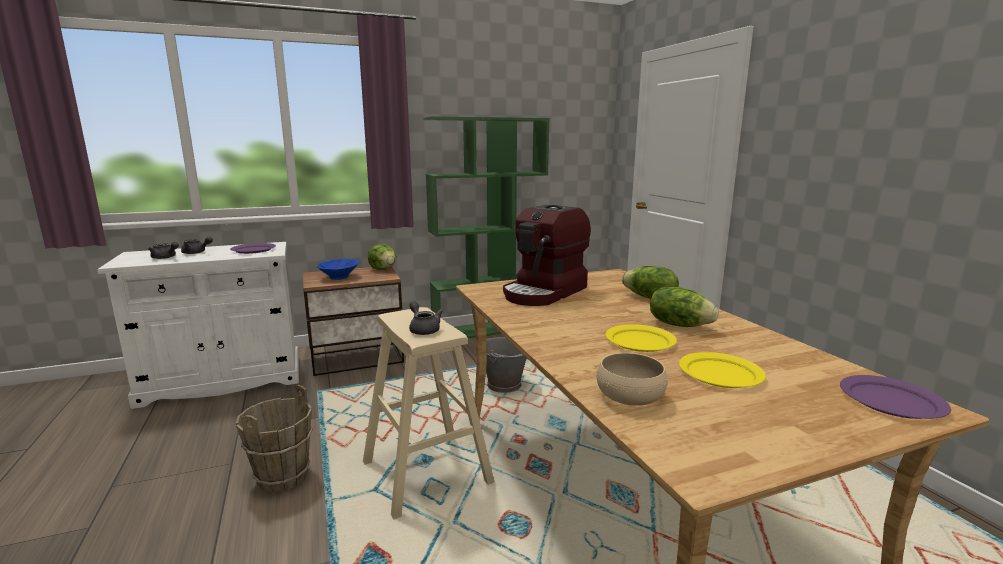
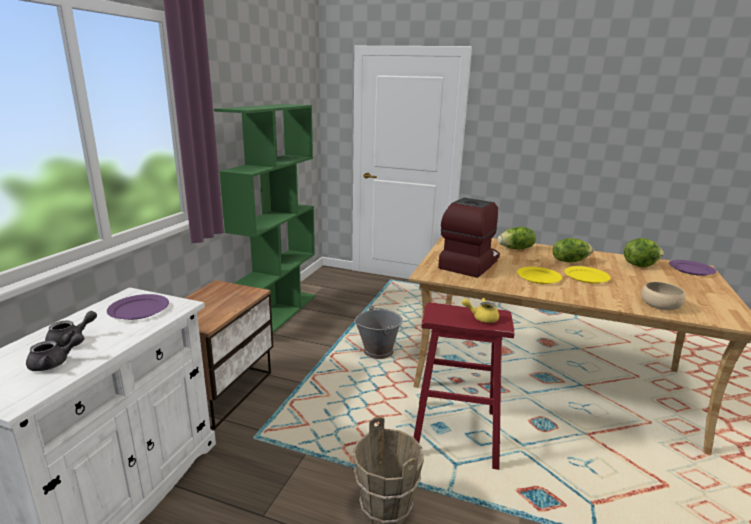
camera: 50 degrees left, 5 degrees up
blue bowl [317,259,359,280] -> none
beige stool [363,307,495,520] -> red stool [414,302,514,470]
lettuce [368,244,396,270] -> lettuce moved to [624,238,664,267]
grey teapot [409,301,442,335] -> yellow teapot [462,298,499,323]
coffee machine [503,205,591,306] -> coffee machine turned 135 degrees counterclockwise [438,198,500,278]
yellow plate [679,352,766,388] -> yellow plate moved to [517,267,562,284]

